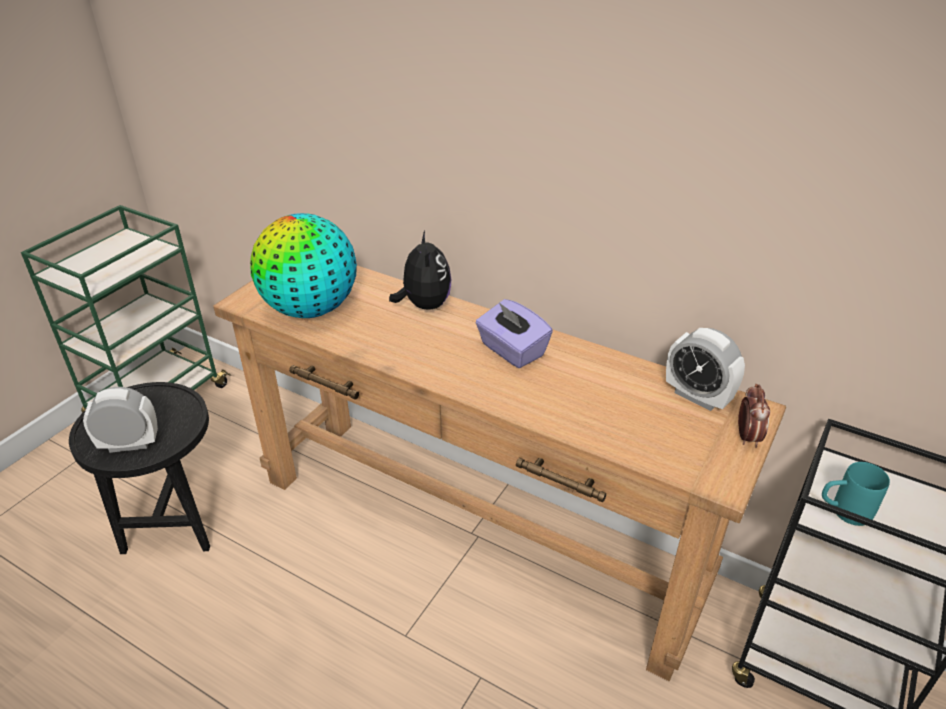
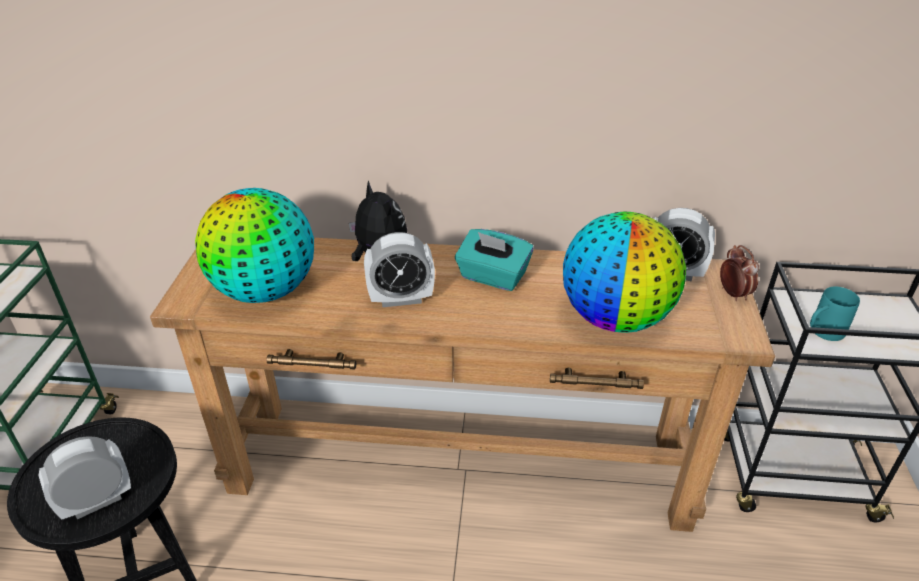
camera: 25 degrees left, 0 degrees up
purple tissue box [476,299,553,368] -> turquoise tissue box [455,229,534,291]
none -> alarm clock [364,232,435,307]
none -> globe [563,212,686,333]

